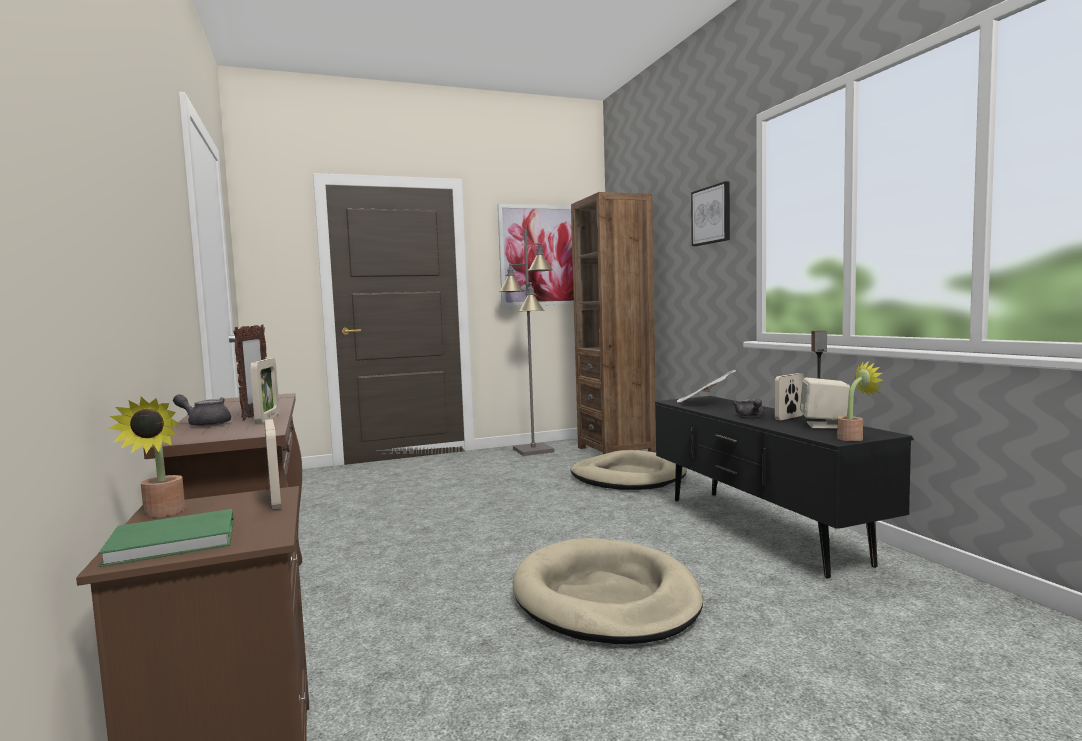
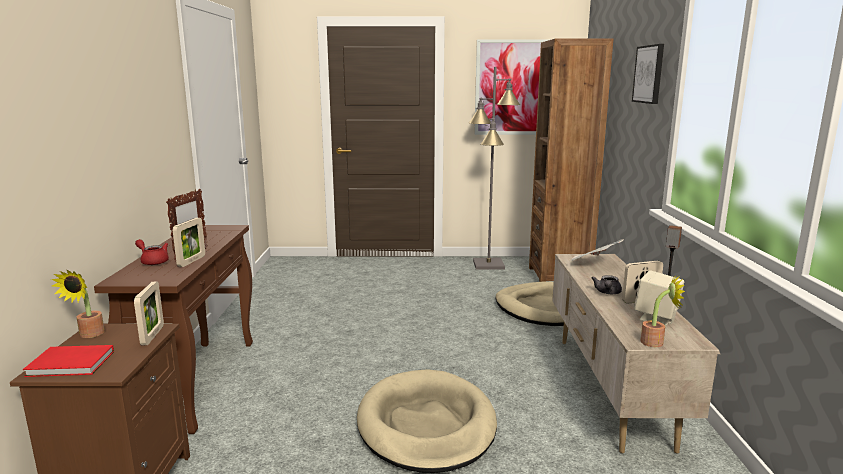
camera: 20 degrees right, 10 degrees up
green book [99,509,234,567] -> red book [23,345,114,377]
grey teapot [173,394,231,427] -> red teapot [135,239,169,265]
black tv stand [655,396,914,579] -> beige tv stand [552,254,720,453]

